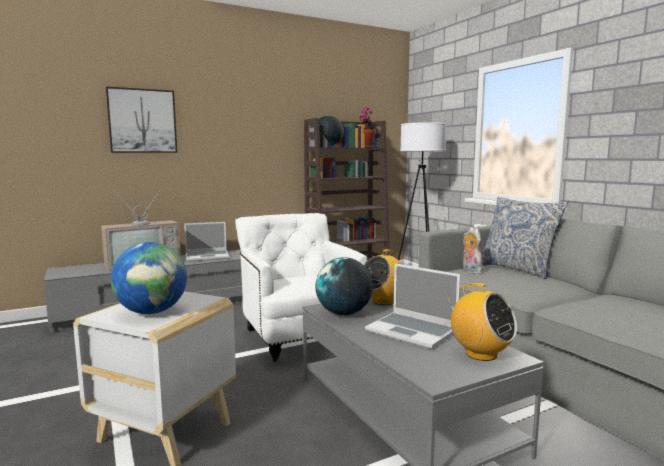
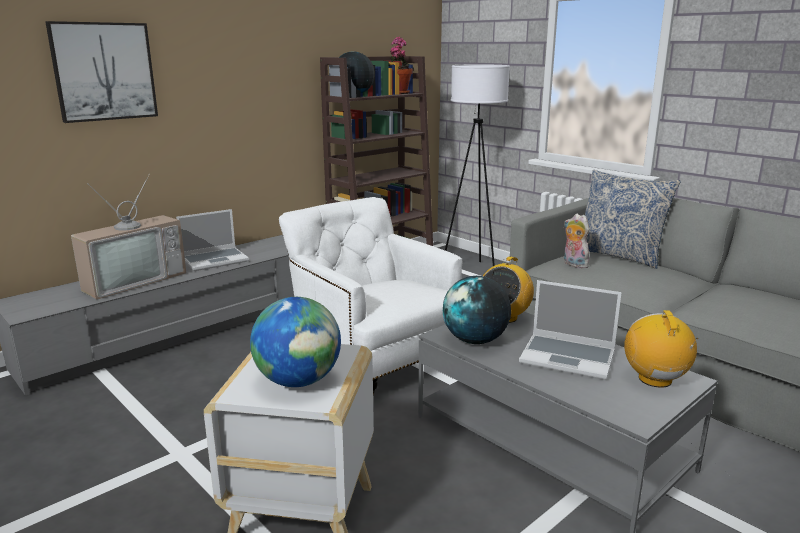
camera: 15 degrees left, 10 degrees up
radio [446,283,517,361] -> radio turned 120 degrees counterclockwise [624,310,698,387]

